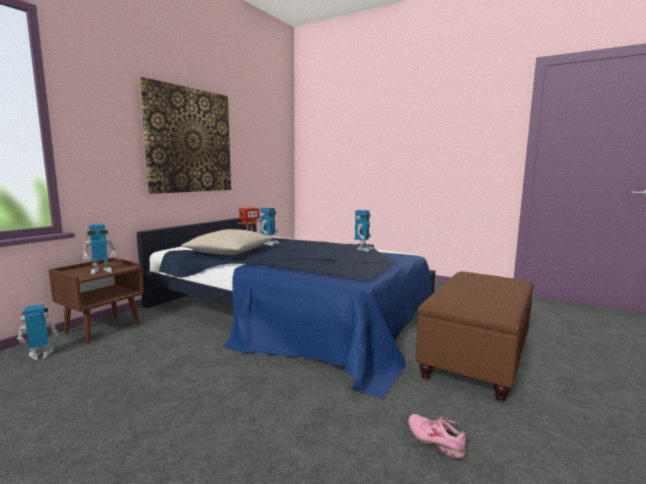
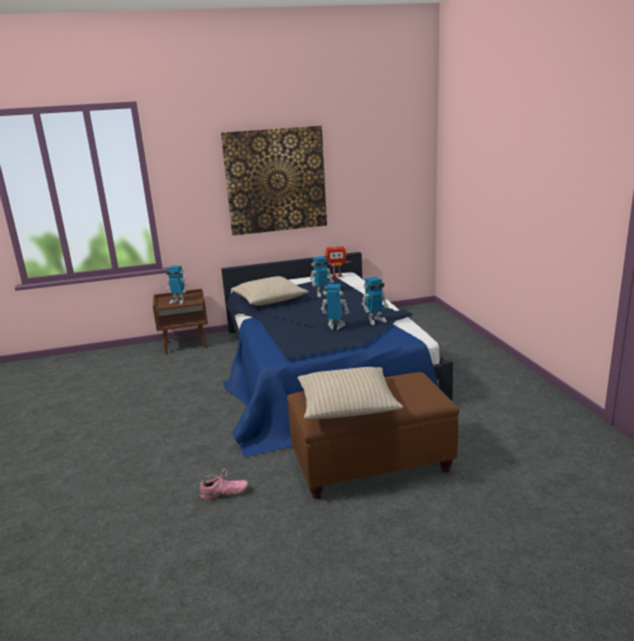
camera: 45 degrees right, 10 degrees up
toy robot [17,304,58,360] -> toy robot moved to [321,284,350,330]
pink shoe [408,414,467,459] -> pink shoe turned 75 degrees clockwise [200,468,249,500]
none -> beige pillow [297,367,403,419]

